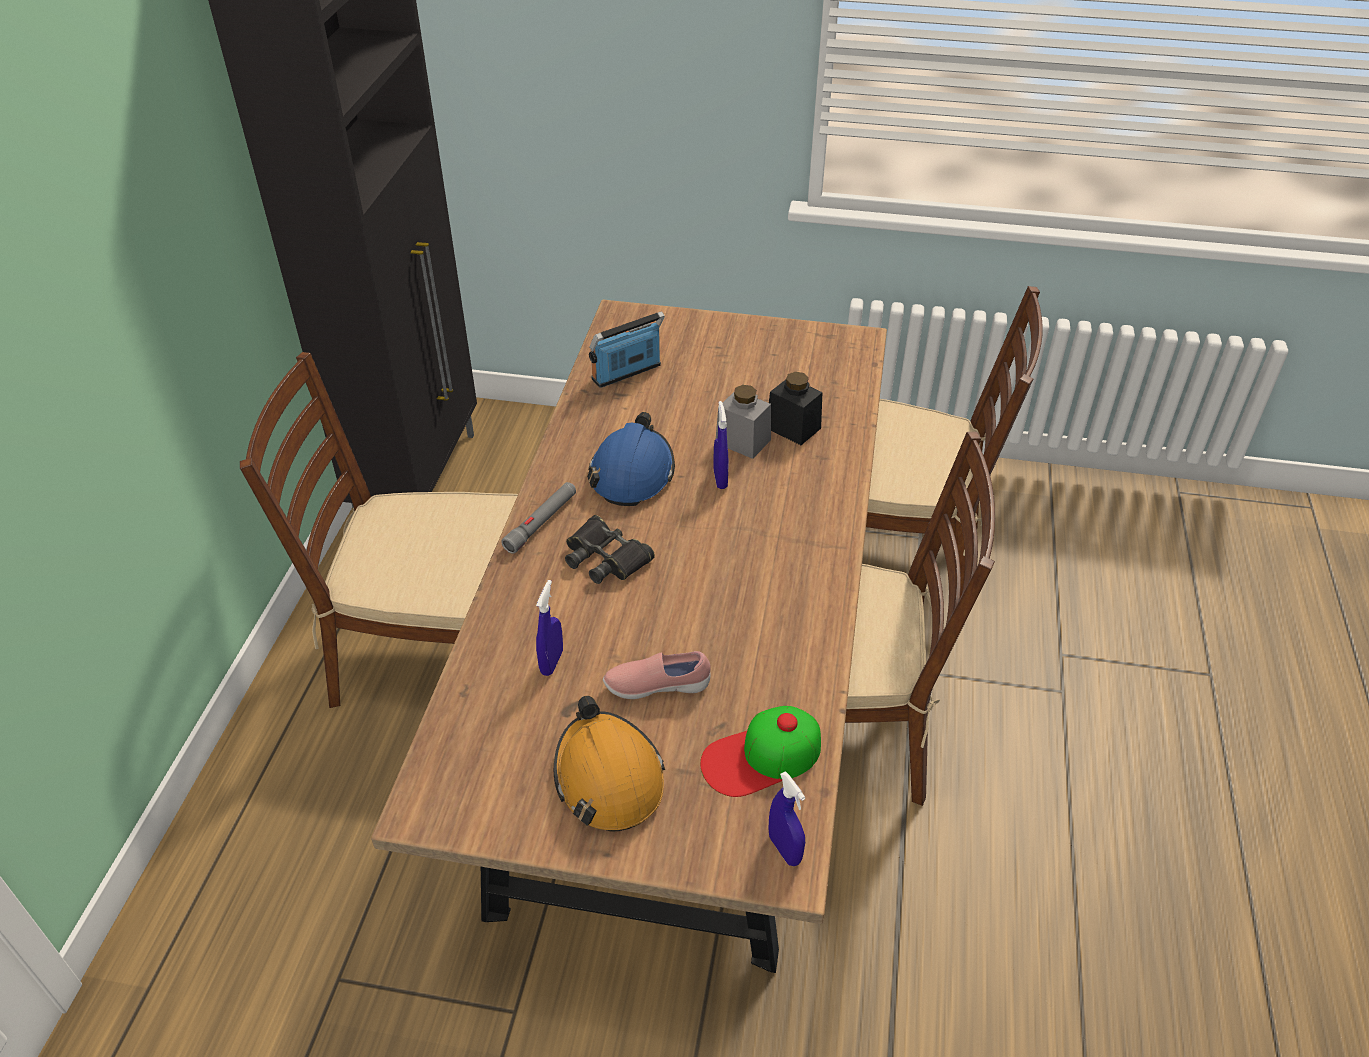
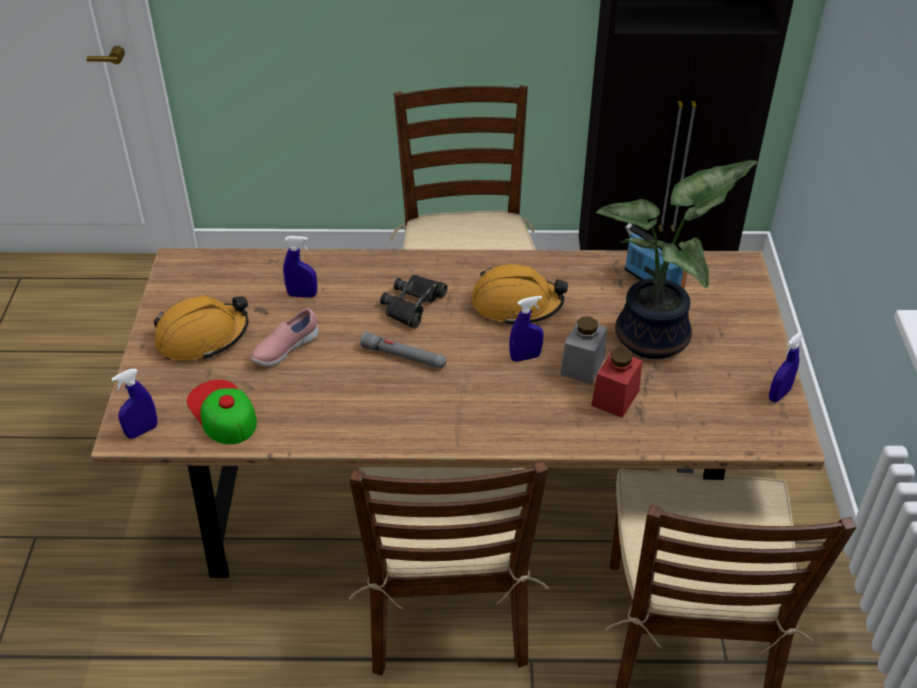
camera: 80 degrees right, 0 degrees up
grey flashlight [501,482,576,554] -> grey flashlight moved to [360,332,447,368]
blue hard hat [587,412,675,506] -> orange hard hat [471,264,568,327]
pink shoe [603,651,711,699] -> pink shoe turned 120 degrees counterclockwise [251,308,318,366]
black jar [769,372,823,445] -> red jar [591,348,642,418]
none -> potted plant [596,160,758,359]
none -> blue spray bottle [769,332,804,402]

